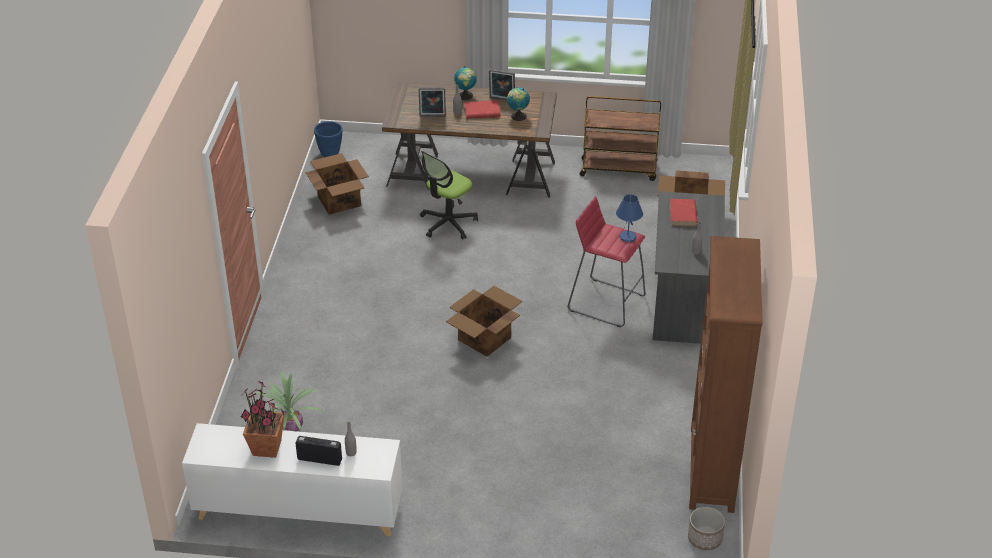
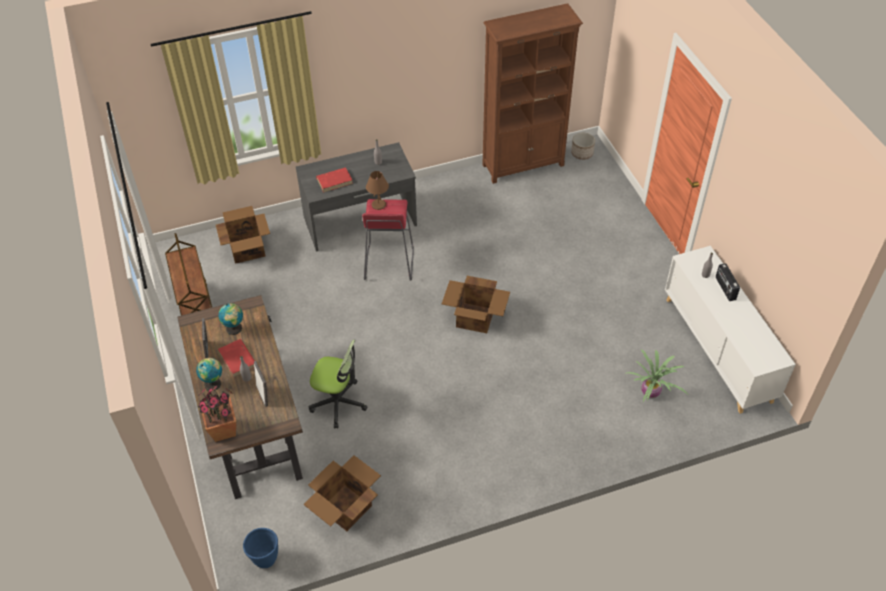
camera: 115 degrees left, 10 degrees up
potted plant [240,380,286,458] -> potted plant moved to [198,385,236,442]
blue table lamp [616,194,643,242] -> brown table lamp [366,171,389,210]

